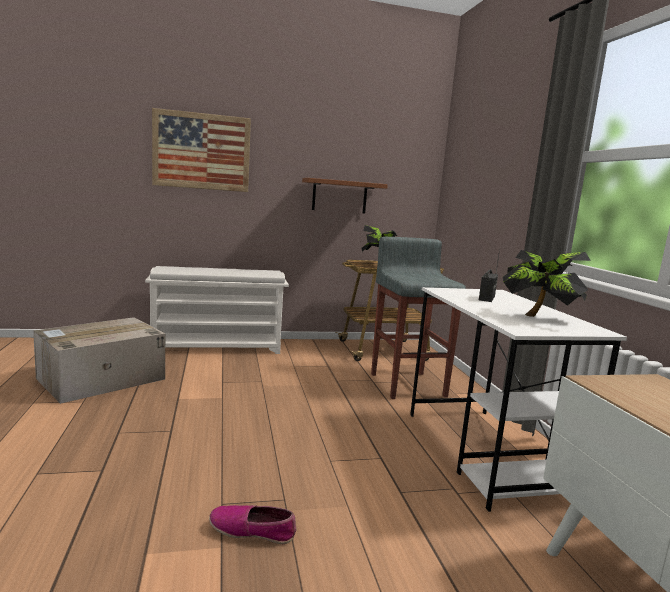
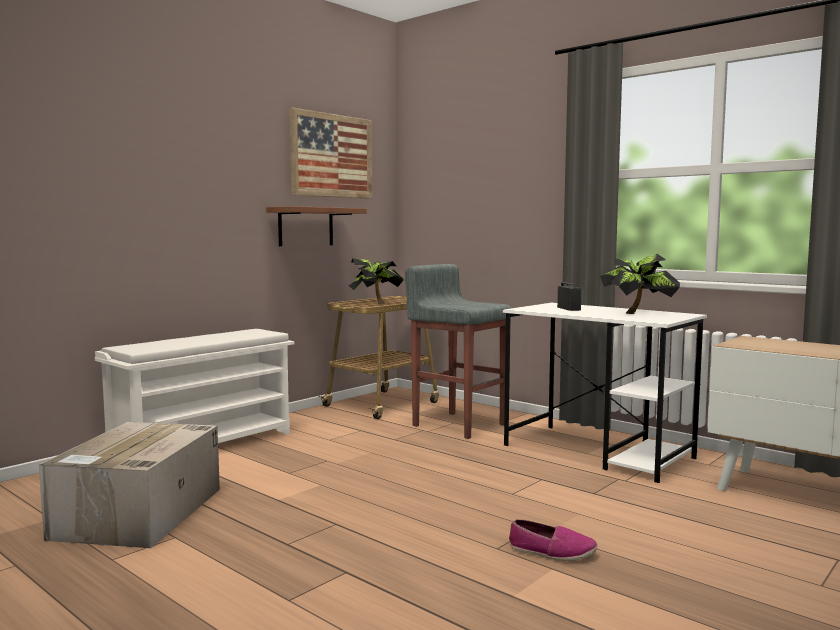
camera: 35 degrees left, 5 degrees down
picture [152,108,251,192] -> picture moved to [289,107,372,199]
shoe [209,505,296,544] -> shoe turned 135 degrees counterclockwise [509,519,598,561]

